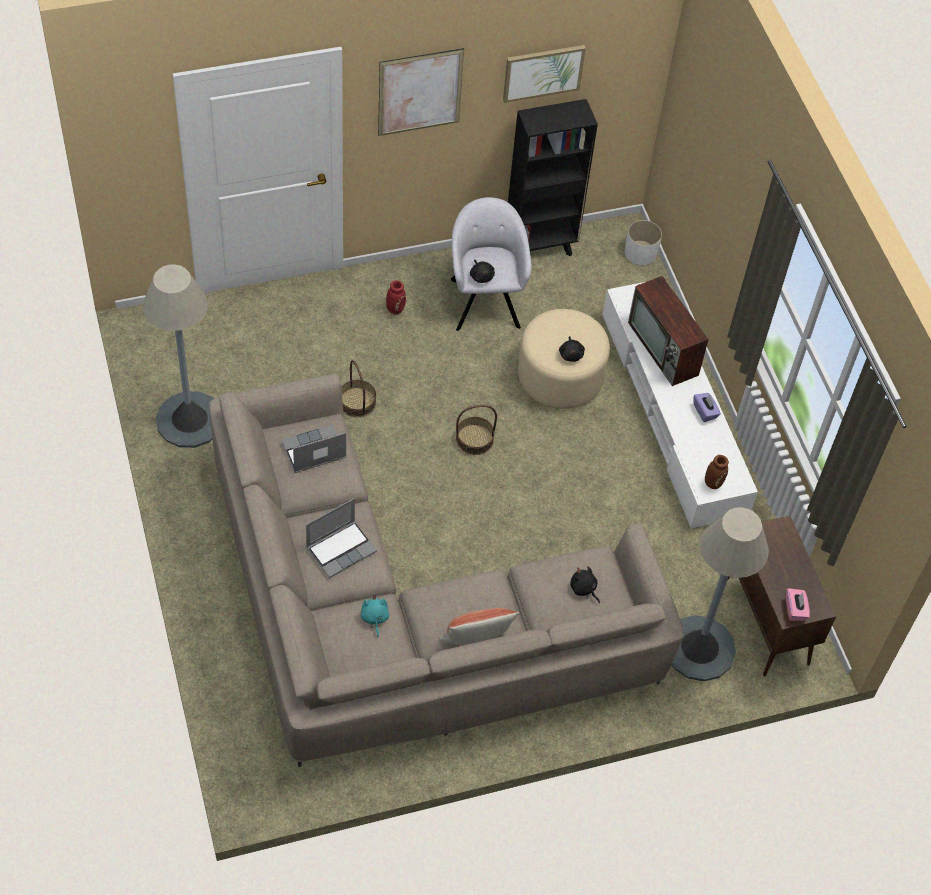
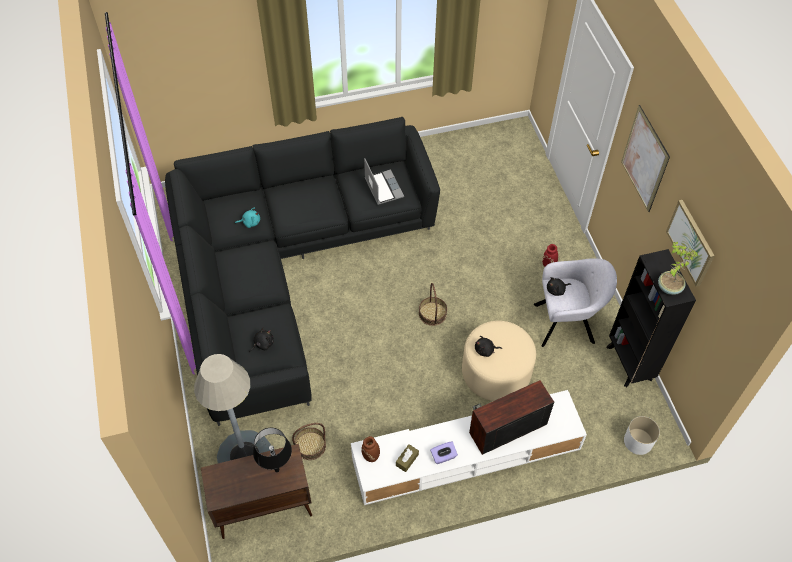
camera: 95 degrees right, 0 degrees up
grey floor lamp [143,265,214,448] -> none
beige sofa [209,374,683,767] -> black sofa [165,117,440,426]
laptop [306,498,377,578] -> none
basket [342,360,376,417] -> basket moved to [292,423,326,460]
pillow [439,608,520,645] -> none
pink tissue box [786,588,810,621] -> none
none -> black table lamp [253,428,292,472]
none -> brown tissue box [396,444,419,472]
none -> potted plant [658,242,698,295]

